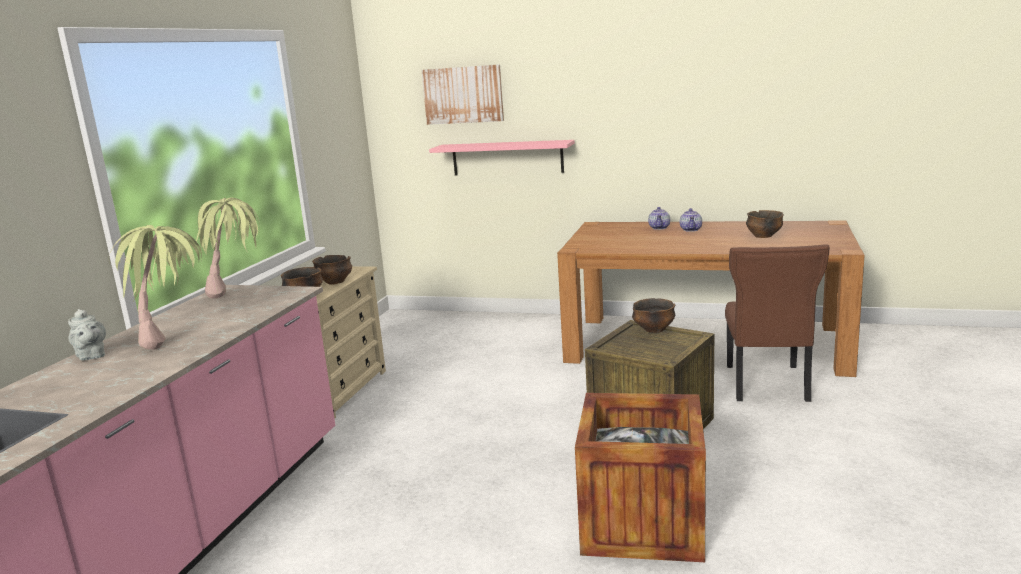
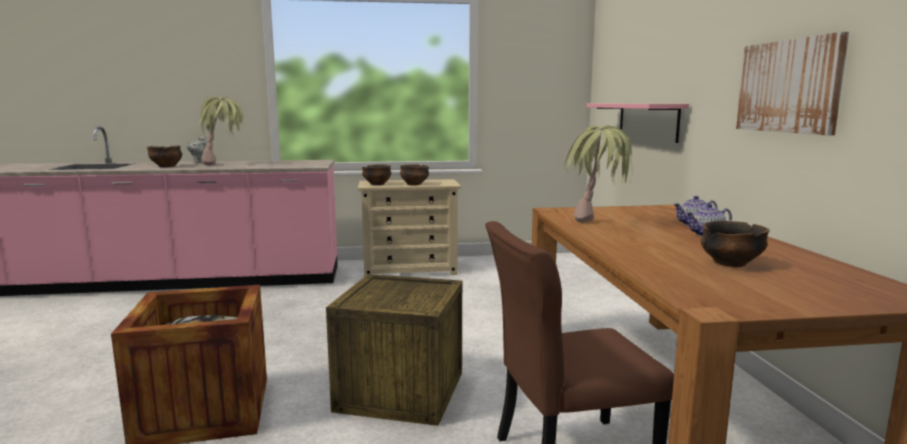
camera: 65 degrees right, 5 degrees down
potted plant [196,198,260,299] -> potted plant moved to [564,125,632,223]
picture [421,64,504,125] -> picture moved to [736,32,849,136]
bowl [632,298,675,333] -> bowl moved to [147,145,182,167]

